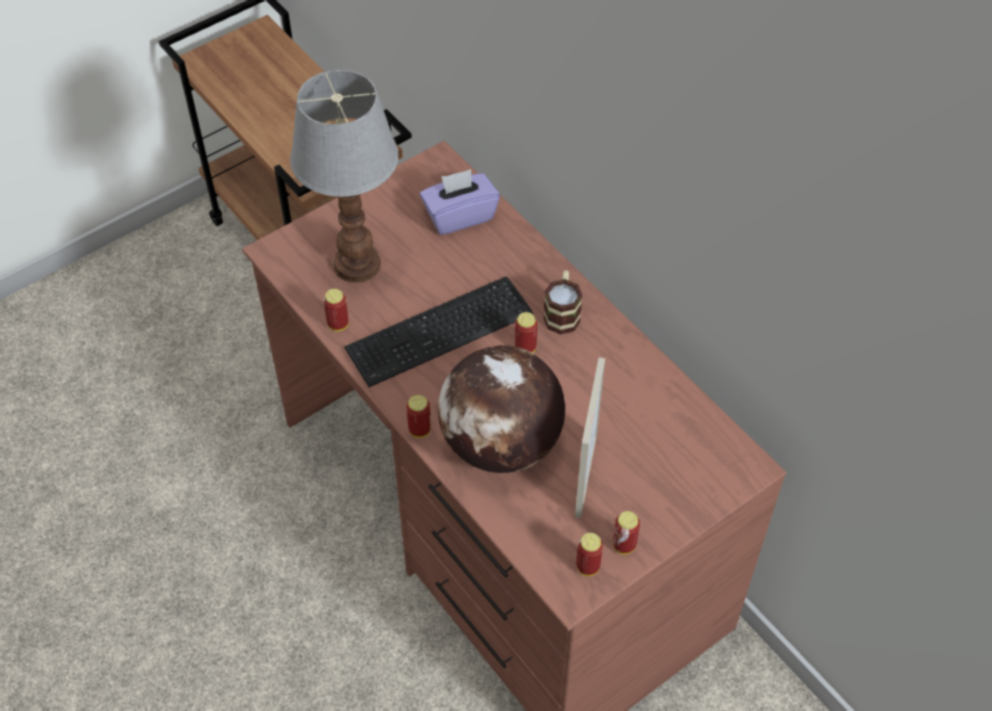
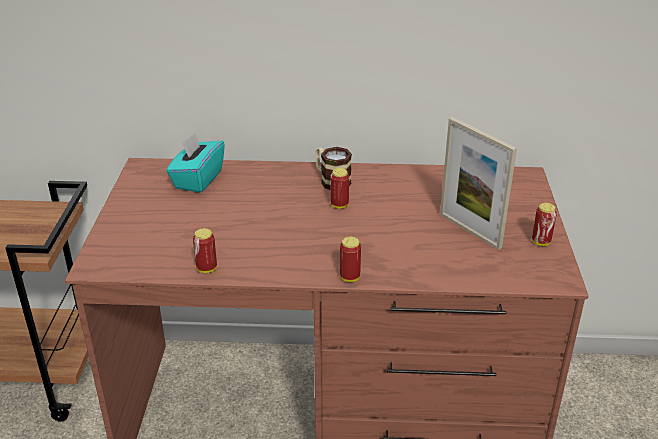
camera: 50 degrees left, 20 degrees down
table lamp [290,70,399,283] -> none
keyboard [344,277,533,387] -> none
purple tissue box [420,169,500,235] -> turquoise tissue box [166,132,225,193]
globe [438,345,565,473] -> none
can [576,533,603,576] -> none

